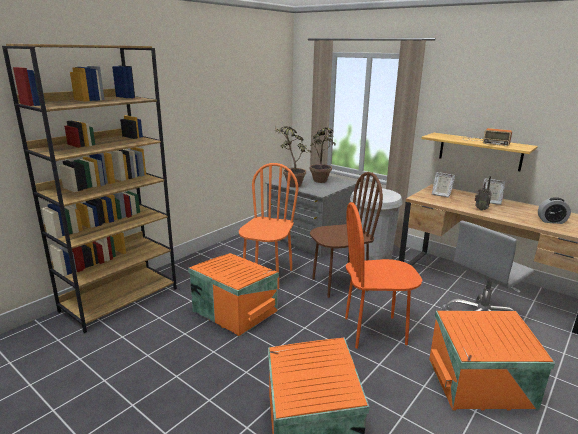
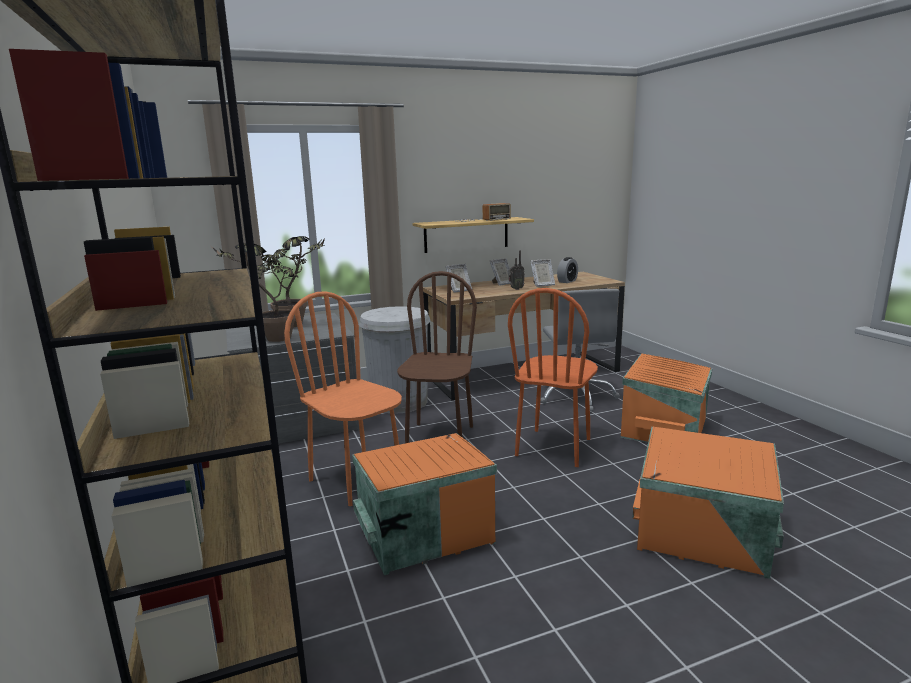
camera: 60 degrees left, 5 degrees down
none -> picture frame [530,259,555,287]

